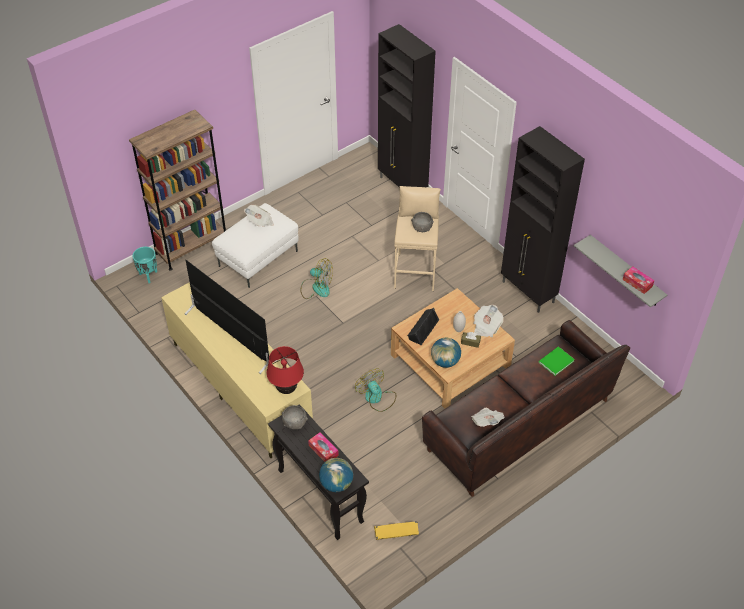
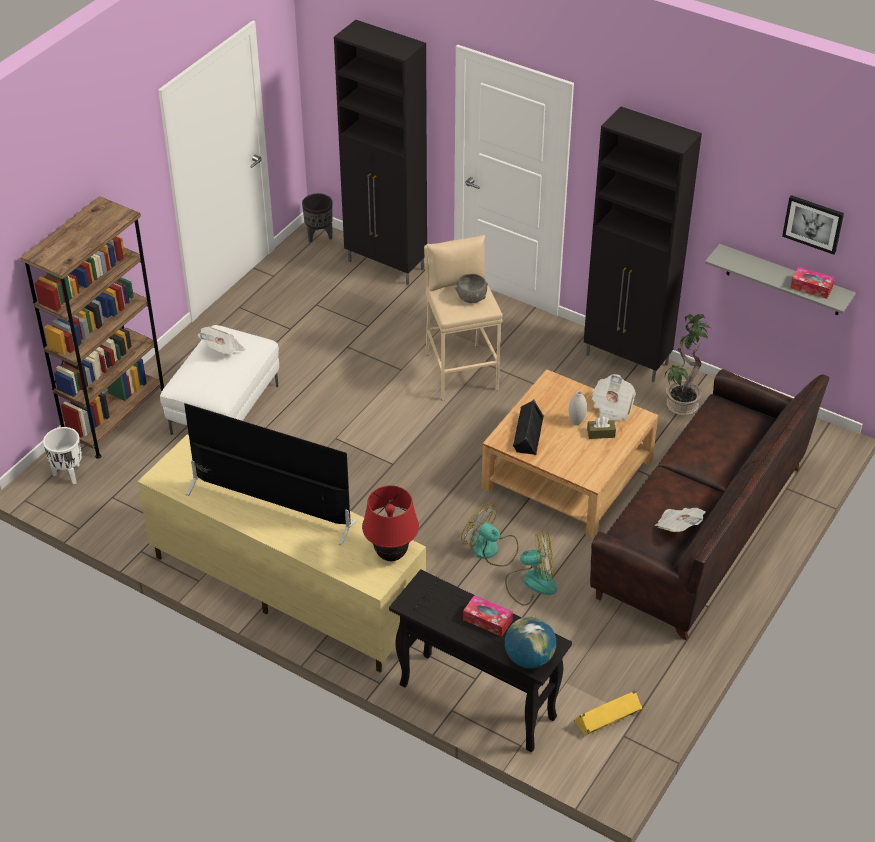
camera: 20 degrees left, 5 degrees down
turquoise planter [132,247,157,283] -> white planter [43,427,82,484]
grey bowl [282,405,308,429] -> none
fan [300,258,333,299] -> fan moved to [505,530,557,606]
globe [431,338,461,368] -> none
green book [539,346,575,376] -> none
none -> black planter [302,193,333,243]
none -> potted plant [665,314,711,415]
none -> picture [782,195,844,255]

